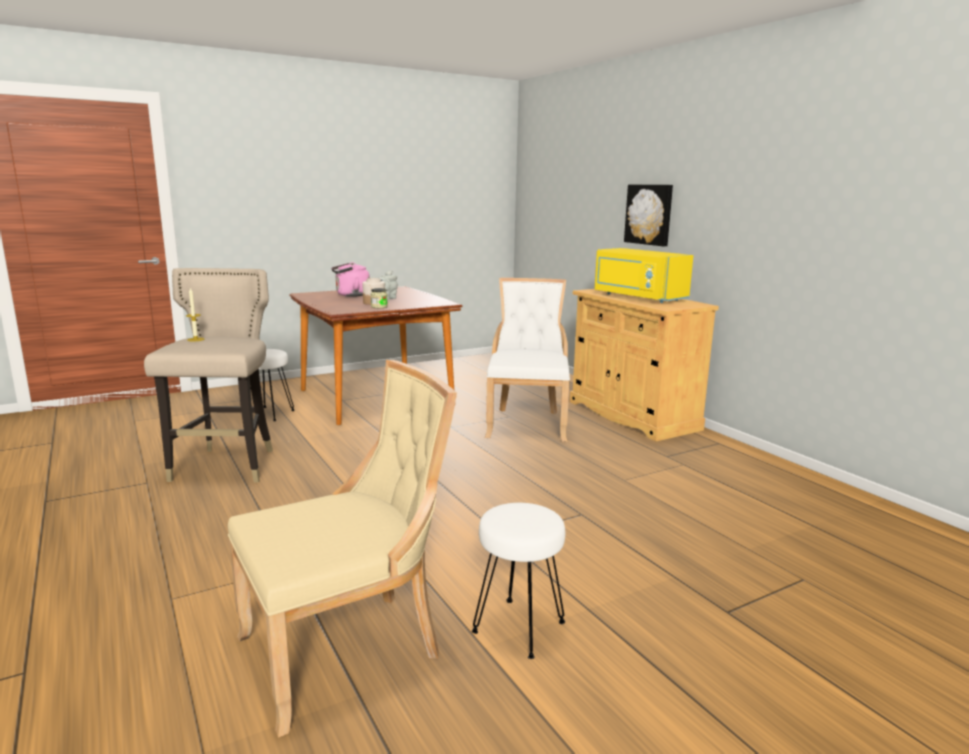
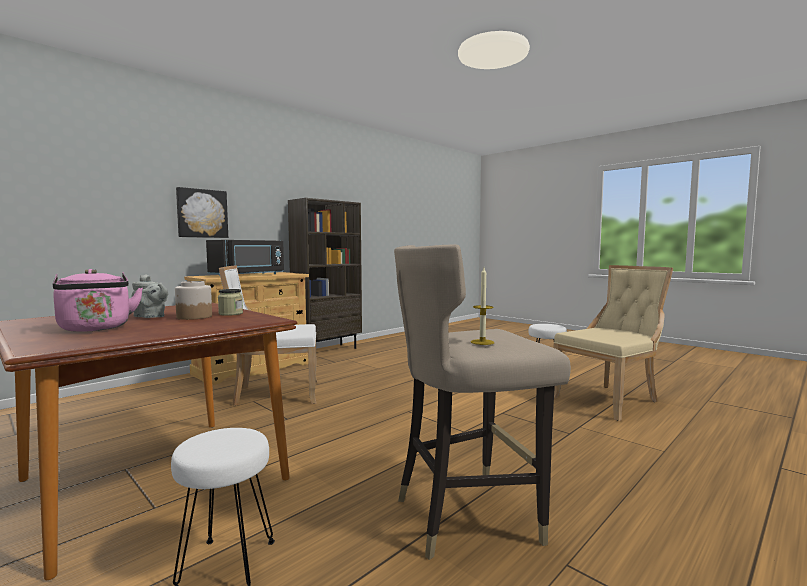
camera: 105 degrees left, 10 degrees down
beige chair [228,360,457,738] -> beige chair turned 105 degrees clockwise [554,265,673,421]
yellow microwave [595,248,693,303] -> black microwave [206,240,284,276]
none -> brown bookcase [288,198,362,349]

